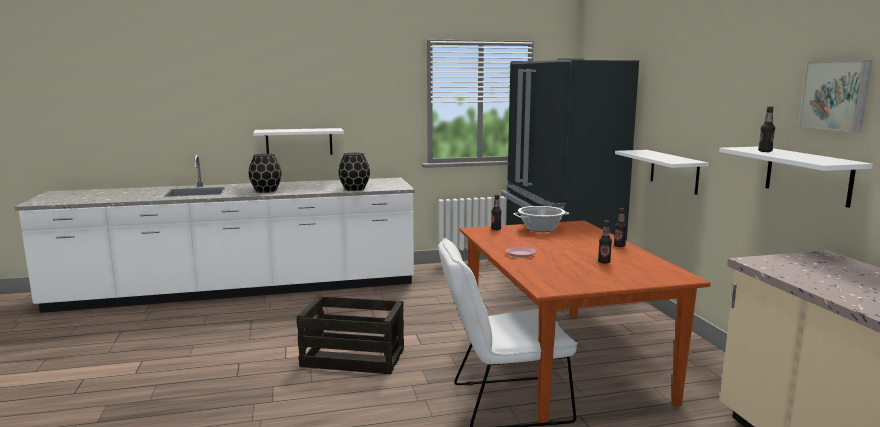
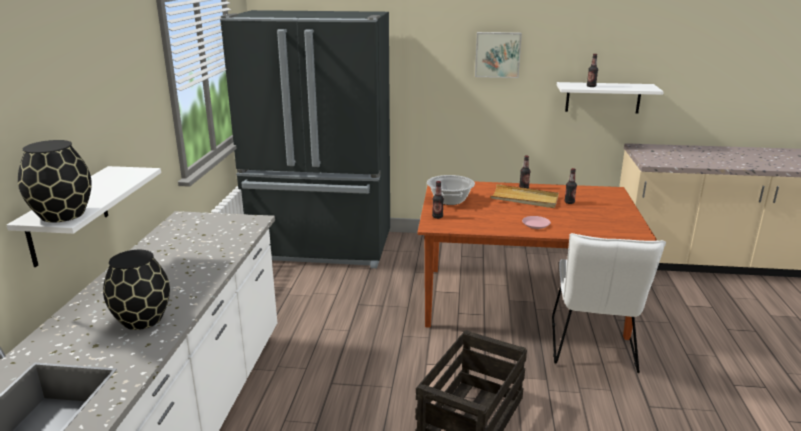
camera: 70 degrees left, 10 degrees up
black vase [338,153,370,191] -> black vase moved to [18,140,92,223]
white shelf [615,150,709,195] -> none
picture [799,60,872,132] -> picture moved to [475,32,522,78]
none -> beige tray [490,184,559,208]

